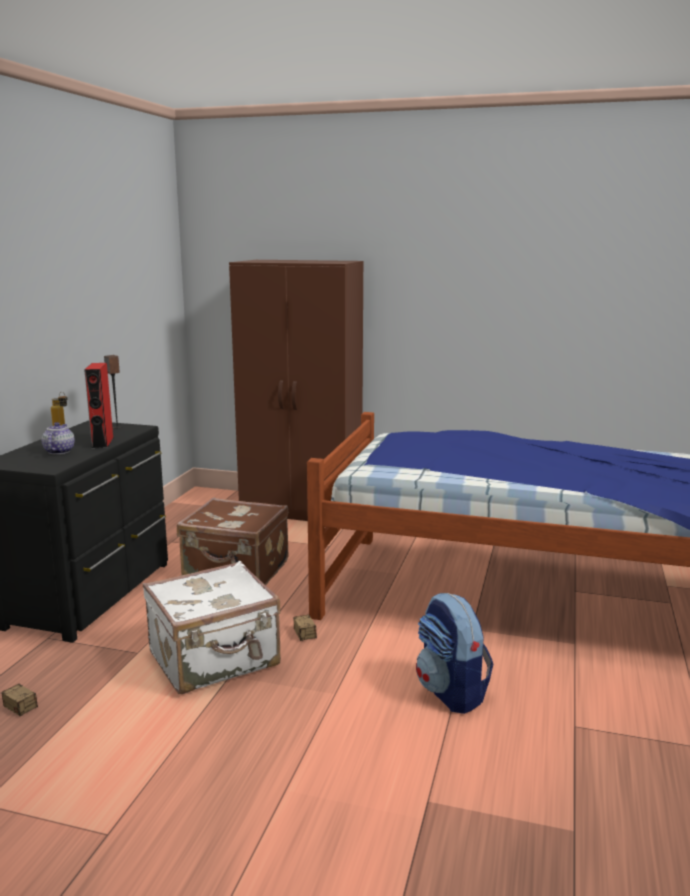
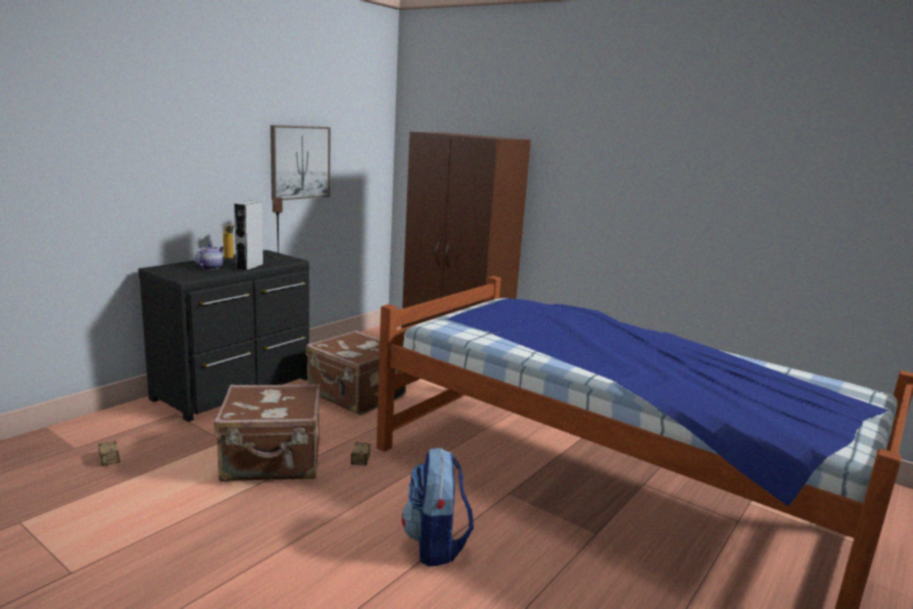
camera: 20 degrees right, 0 degrees up
red speaker [84,363,113,449] -> grey speaker [234,200,264,271]
white suitcase [143,561,281,694] -> brown suitcase [214,383,321,482]
none -> picture [270,125,331,200]

